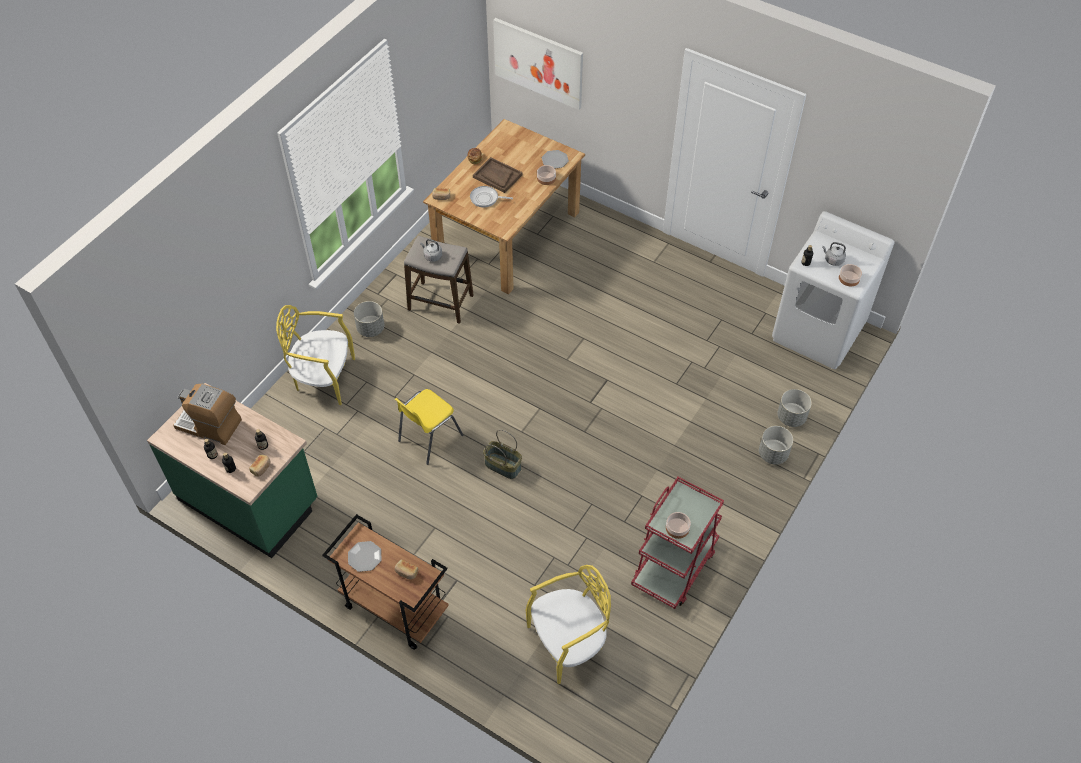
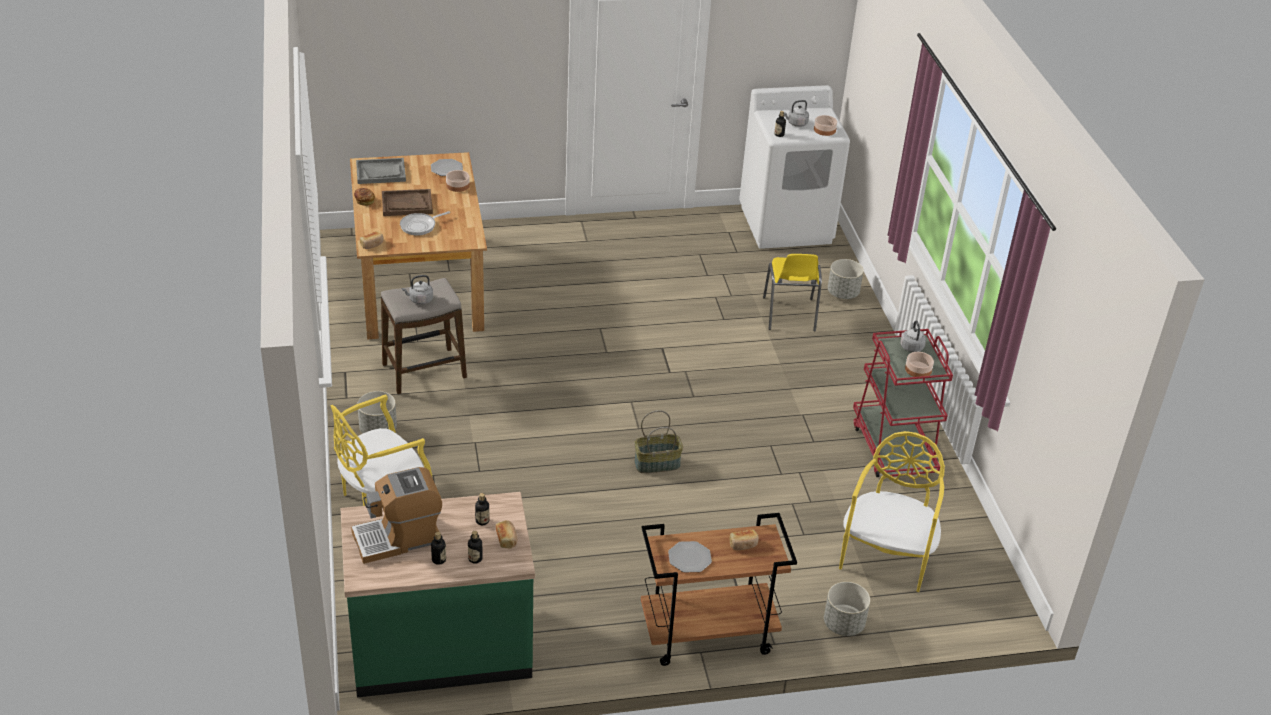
camera: 45 degrees left, 15 degrees down
yellow chair [395,389,464,465] -> yellow chair moved to [763,254,822,331]
picture [493,18,583,110] -> none
grey planter [759,426,793,465] -> grey planter moved to [824,582,870,636]
none -> grey tray [356,158,406,184]
none -> grey kettle [900,320,926,352]

